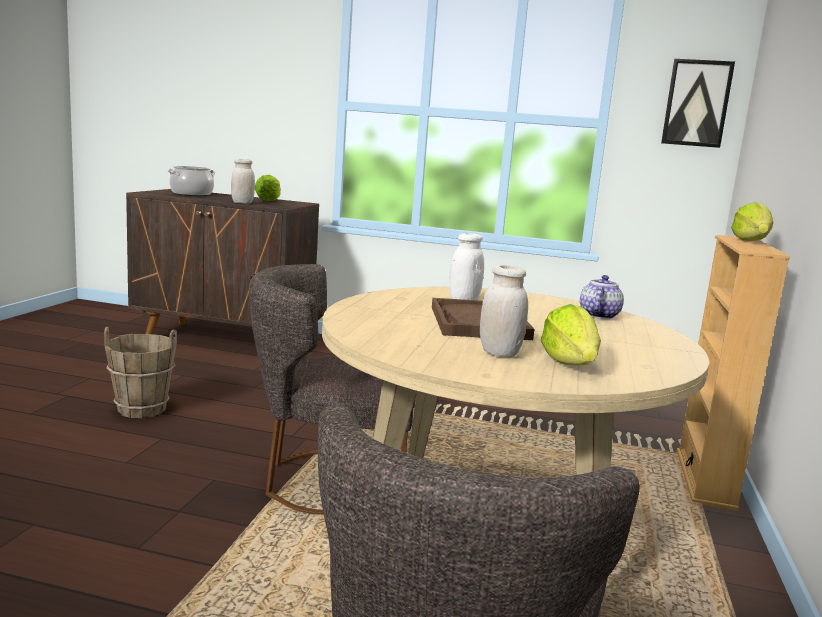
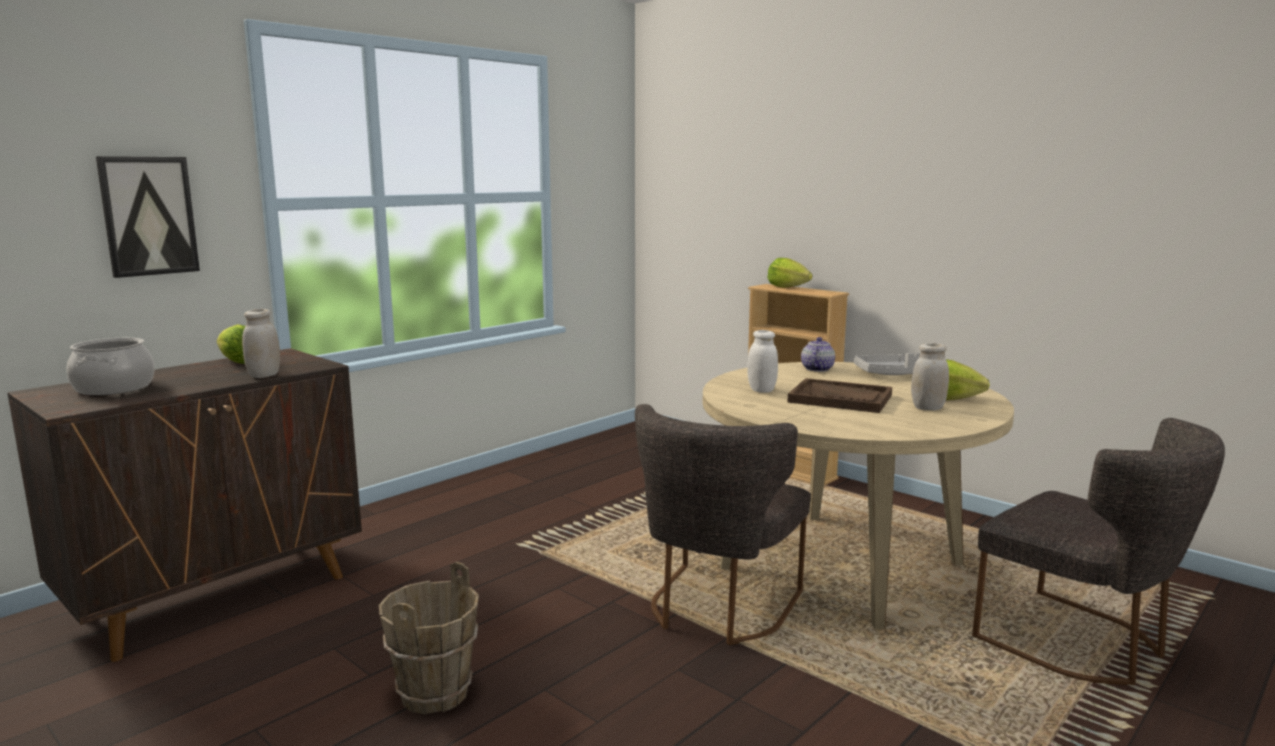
camera: 60 degrees left, 0 degrees up
teapot [580,275,624,319] -> teapot turned 60 degrees clockwise [801,337,835,372]
picture [661,59,735,148] -> picture moved to [96,156,200,278]
none -> grey tray [854,353,920,375]

